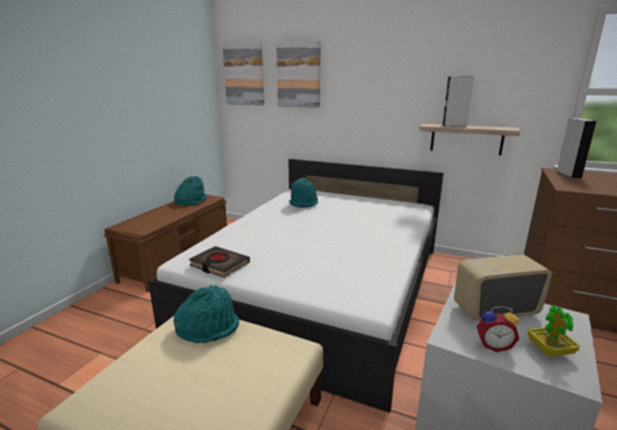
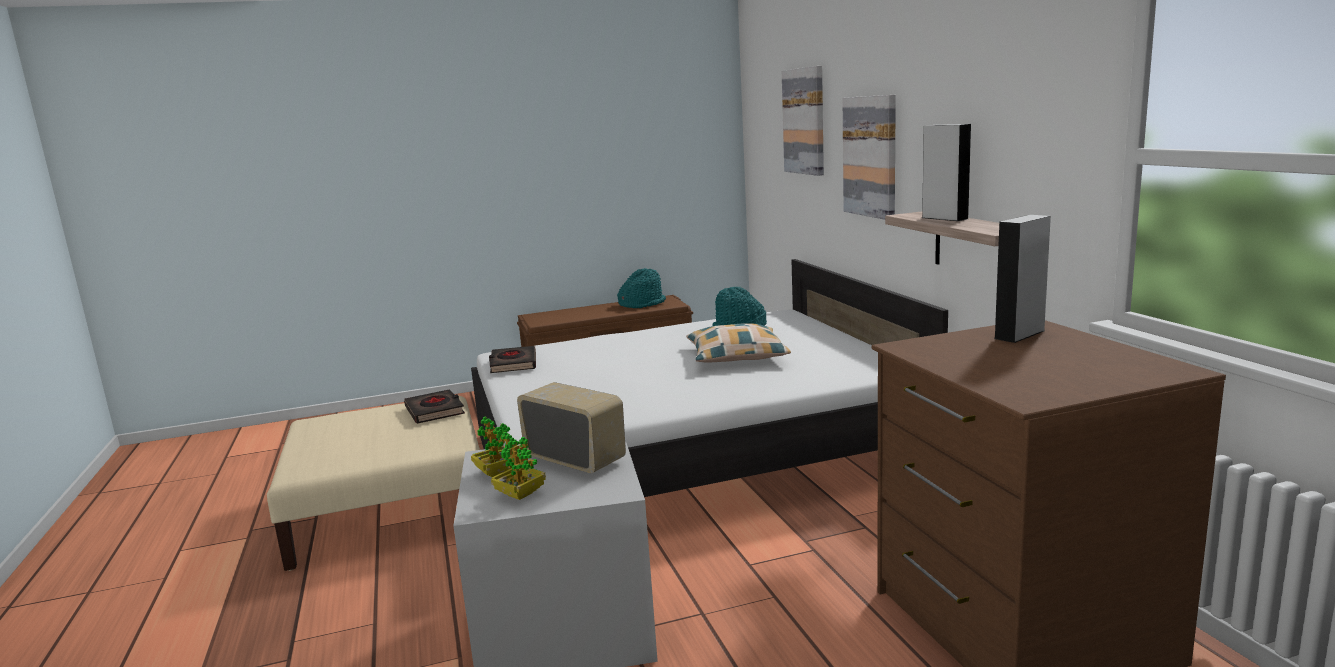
camera: 50 degrees right, 5 degrees down
turquoise hat [174,285,239,343] -> black book [404,389,465,424]
picture [222,42,264,105] -> picture moved to [843,95,896,220]
alarm clock [476,306,519,352] -> potted plant [471,416,512,477]
none -> pillow [686,323,791,363]

